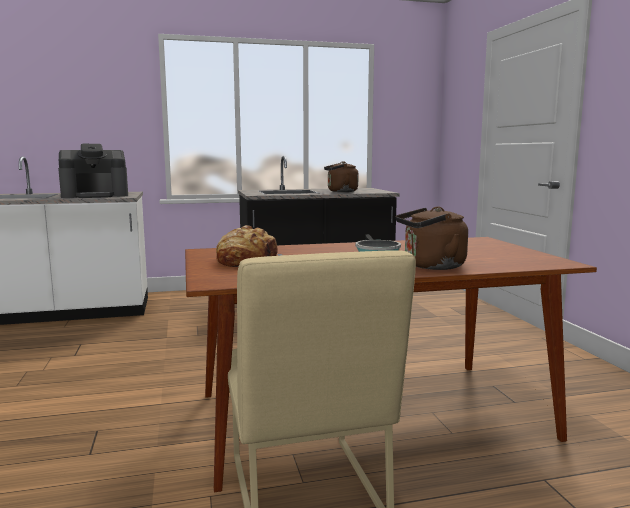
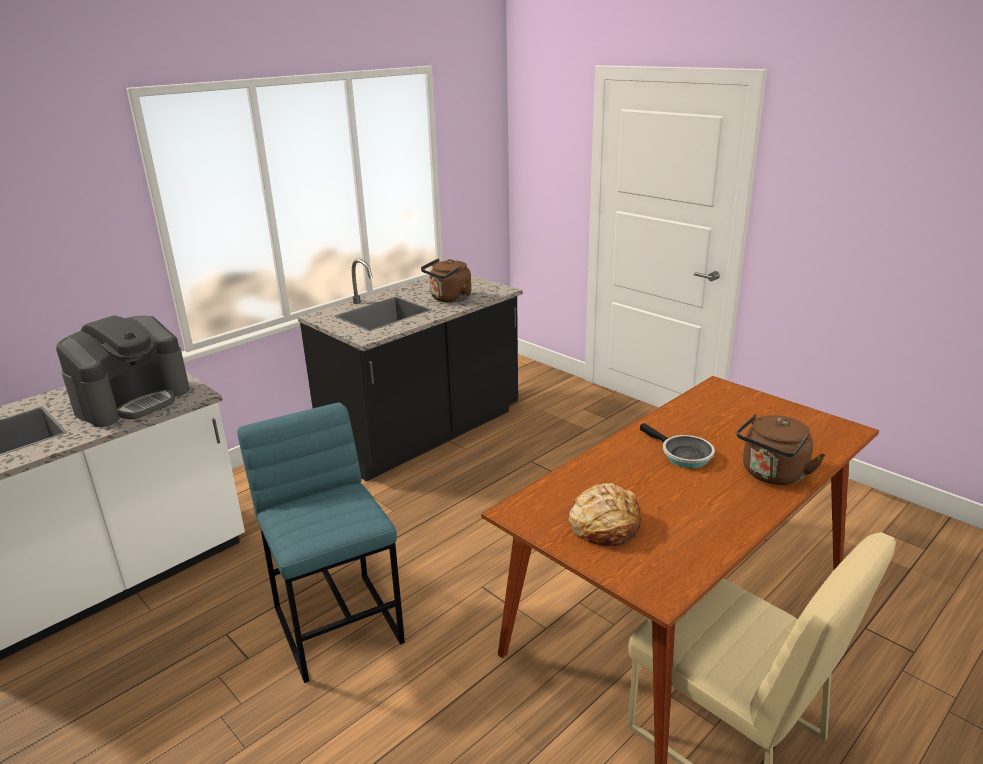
camera: 30 degrees left, 15 degrees up
none -> blue stool [238,403,405,683]

